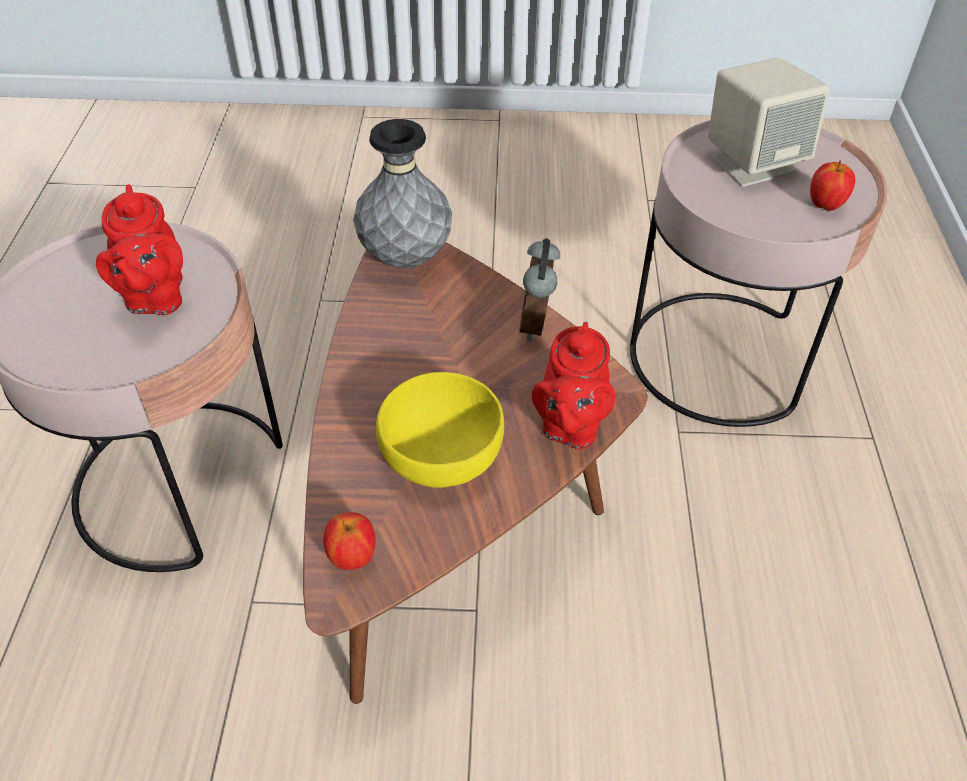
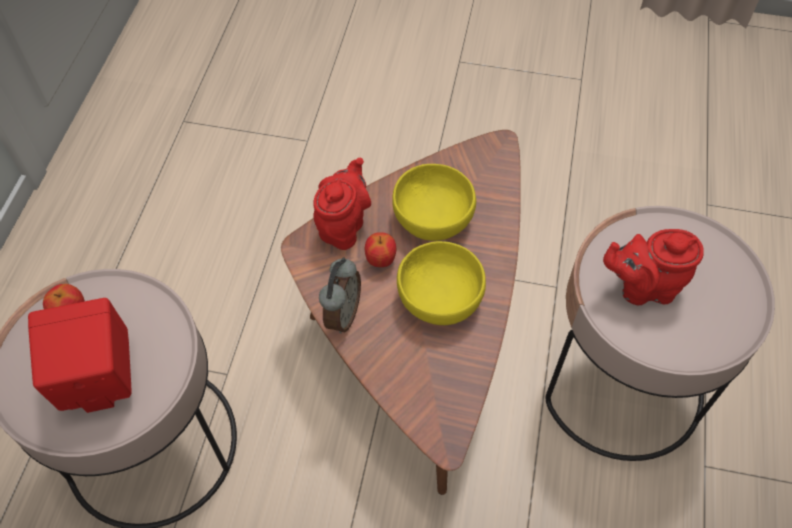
camera: 170 degrees left, 10 degrees up
red teapot [96,184,183,315] -> red teapot turned 90 degrees counterclockwise [603,229,704,305]
apple [323,512,376,570] -> apple moved to [365,232,396,267]
grey vase [353,119,452,268] -> none
beige speaker [708,57,830,187] -> red speaker [28,298,132,413]
none -> yellow bowl [397,241,486,325]

